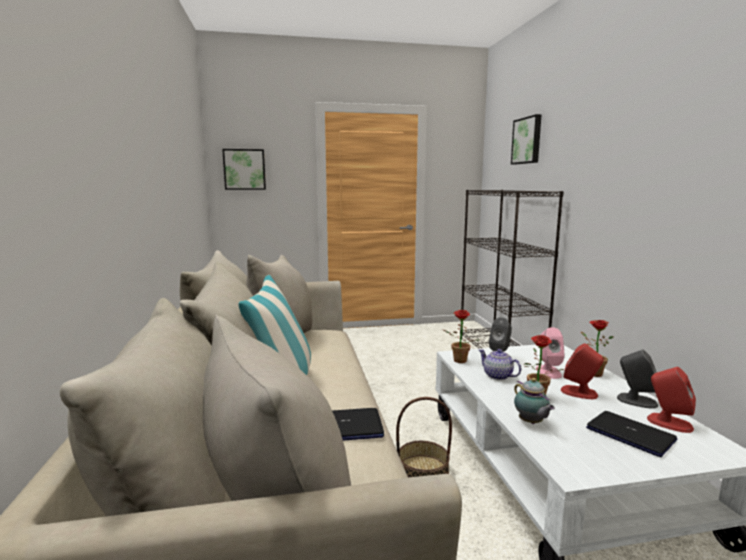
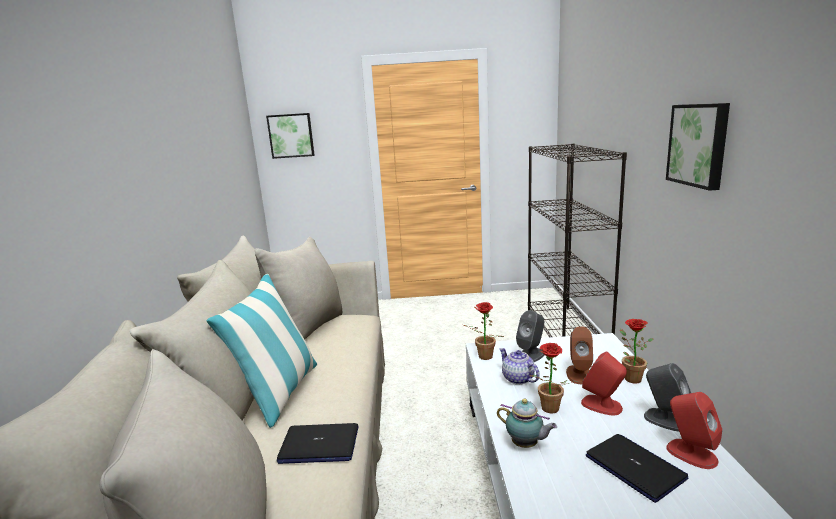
camera: 10 degrees right, 5 degrees up
basket [396,397,452,478] -> none
picture [511,114,542,165] -> picture moved to [666,103,730,191]
teapot [514,378,555,424] -> teapot turned 45 degrees counterclockwise [497,399,557,448]
pink speaker [536,327,565,379] -> brown speaker [566,327,593,384]

